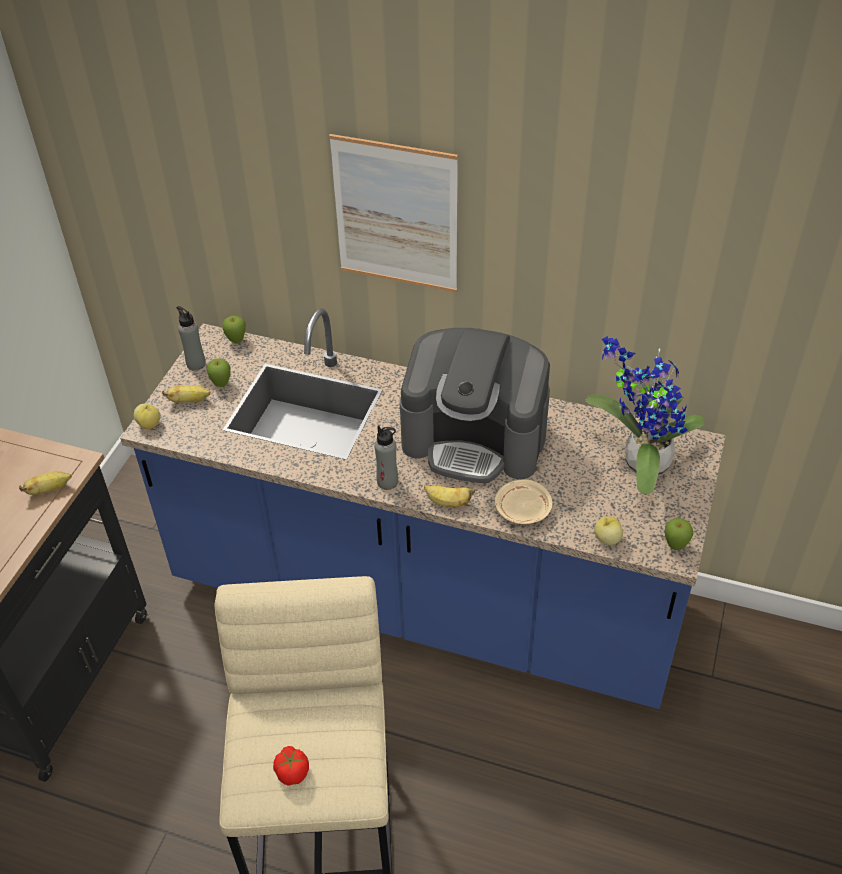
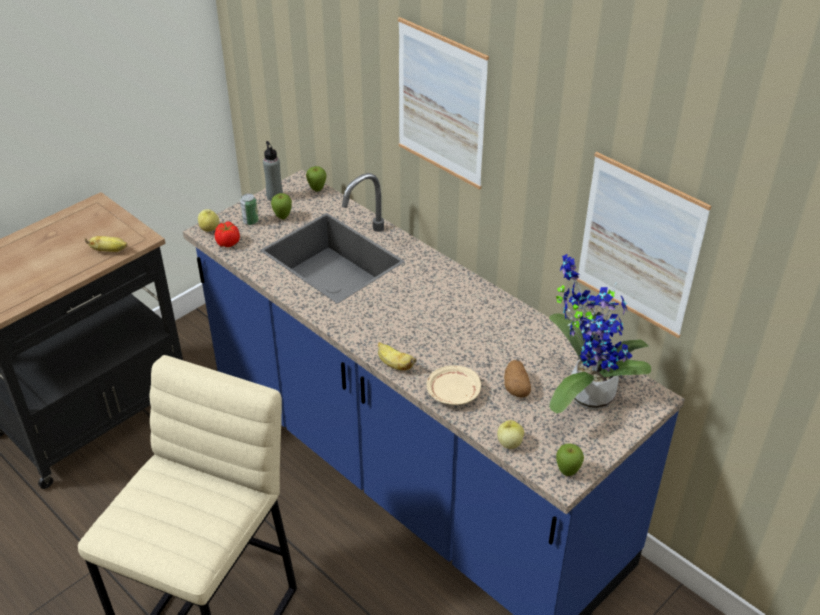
camera: 25 degrees right, 5 degrees down
banana [162,385,211,402] -> can [240,193,259,225]
tomato [273,746,309,786] -> tomato moved to [215,221,240,247]
grey bottle [374,426,398,490] -> none
coffee machine [400,328,550,483] -> none
none -> potato [504,360,531,398]
none -> picture [577,152,711,338]

